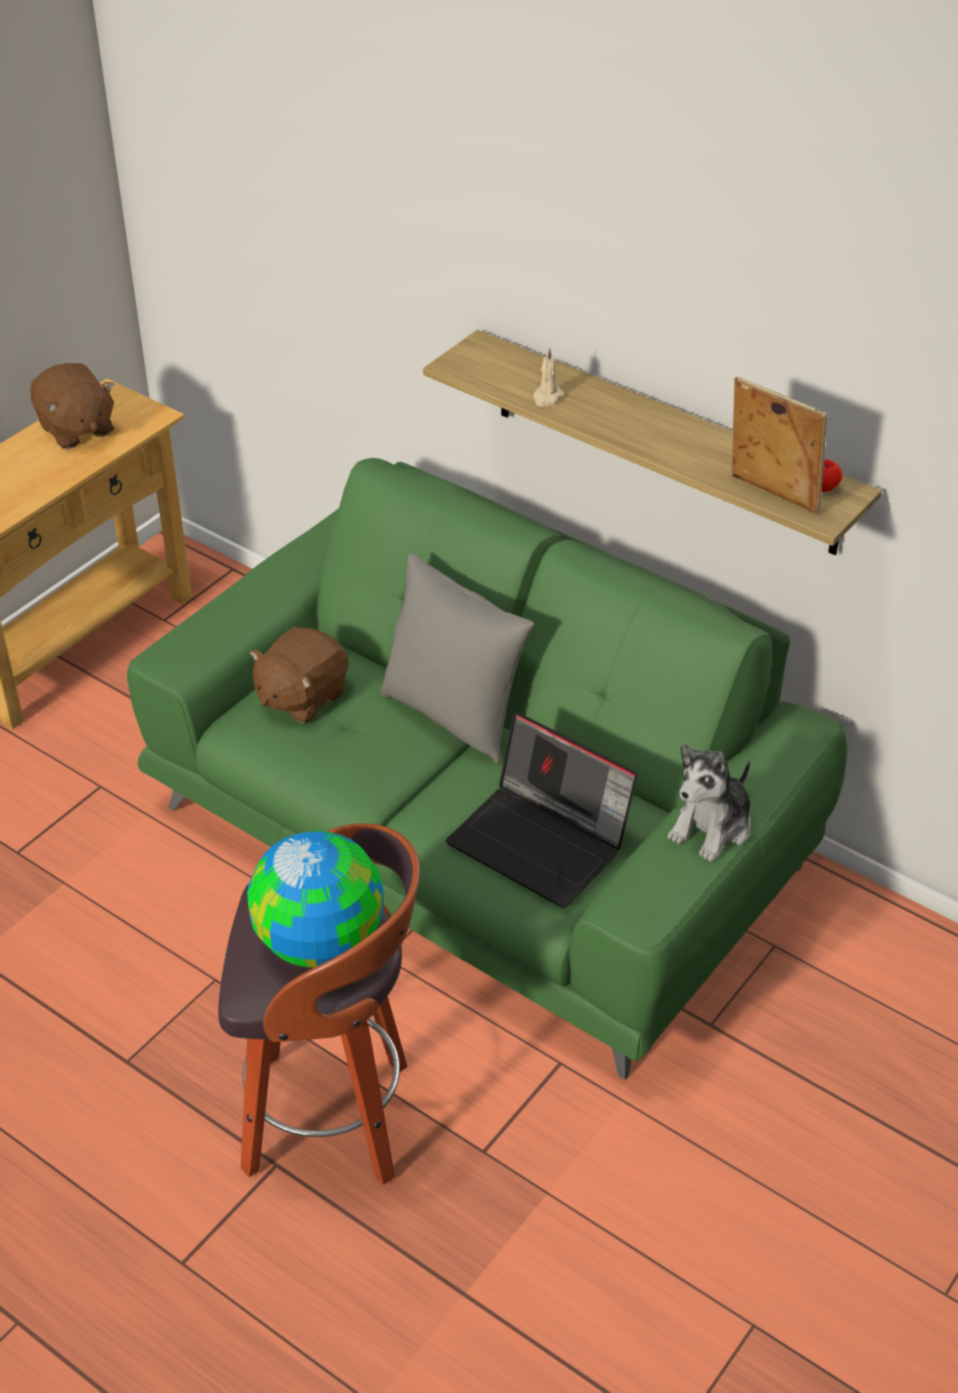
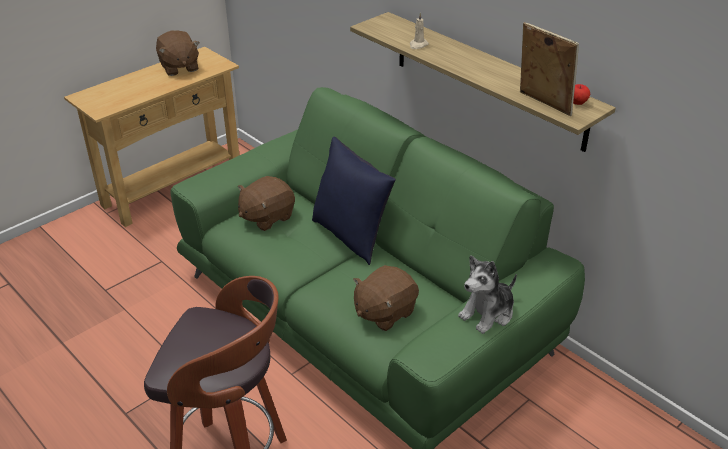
camera: 10 degrees right, 5 degrees down
globe [247,831,384,967] -> none
grey pillow [380,553,534,764] -> blue pillow [312,137,396,265]
laptop [446,712,638,908] -> brown plush toy [353,265,419,331]

